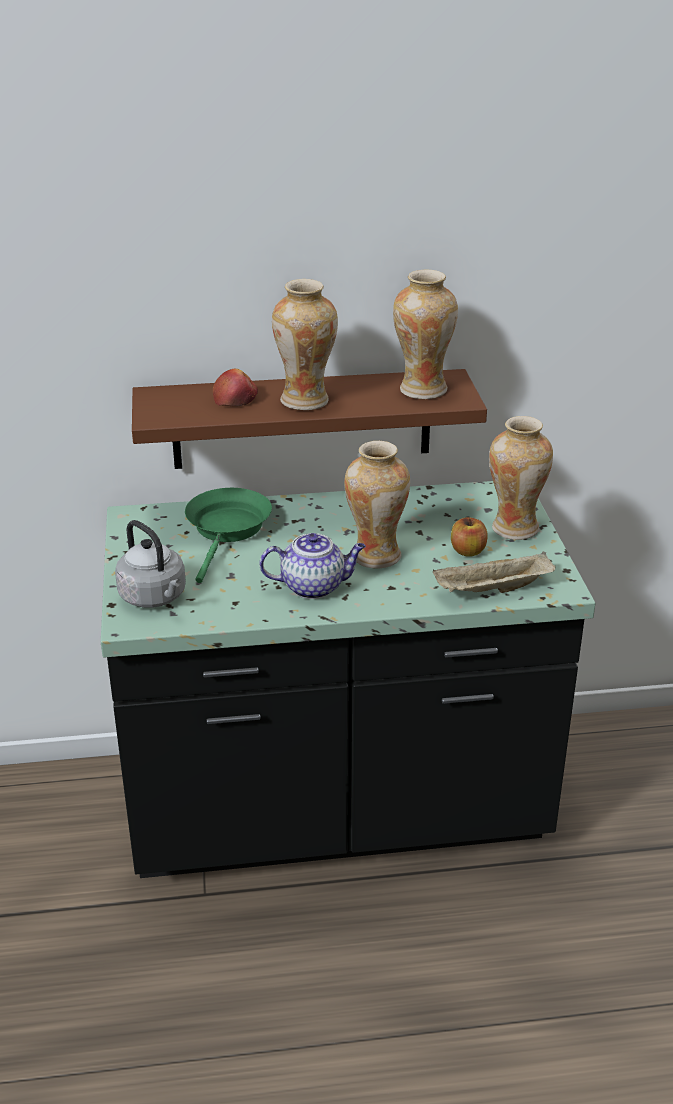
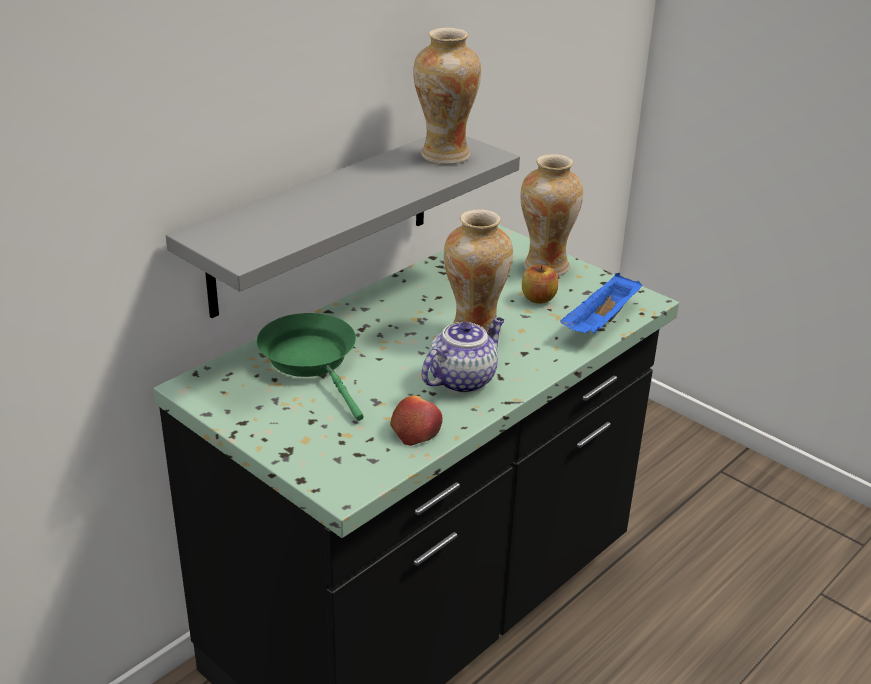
camera: 40 degrees left, 0 degrees up
grey kettle [115,520,186,608] -> none
brown shelf [132,369,487,469] -> grey shelf [166,136,520,318]
apple [213,369,258,407] -> apple moved to [390,396,442,446]
vase [272,279,338,410] -> none
beige tray [433,552,555,593] -> blue tray [560,273,642,334]

